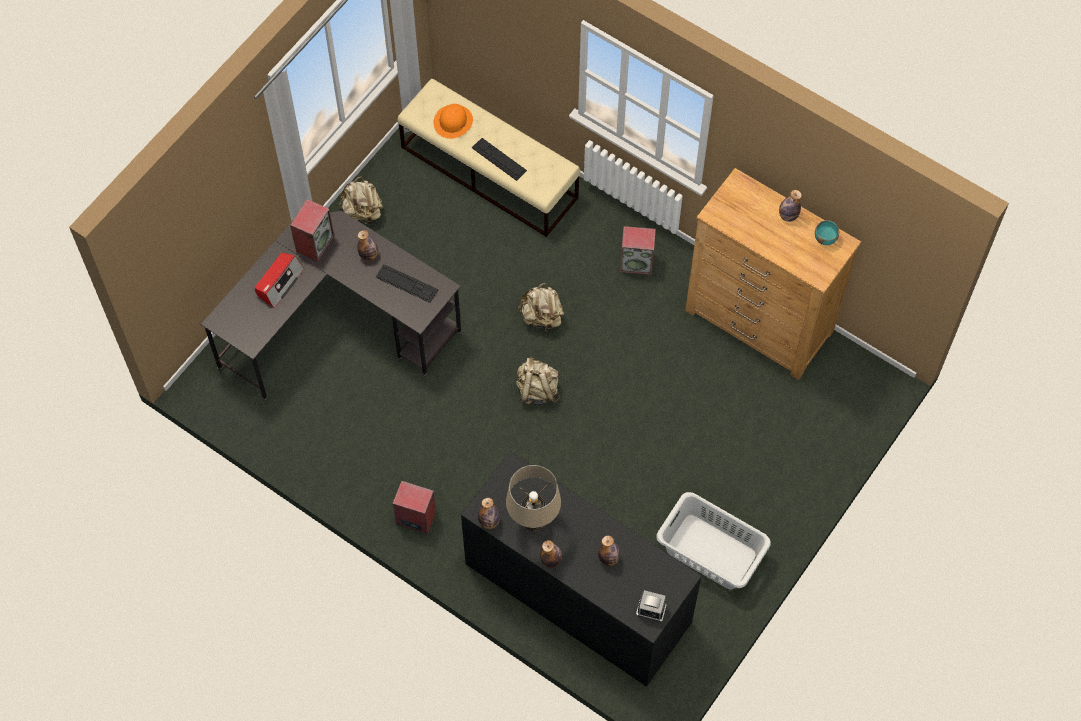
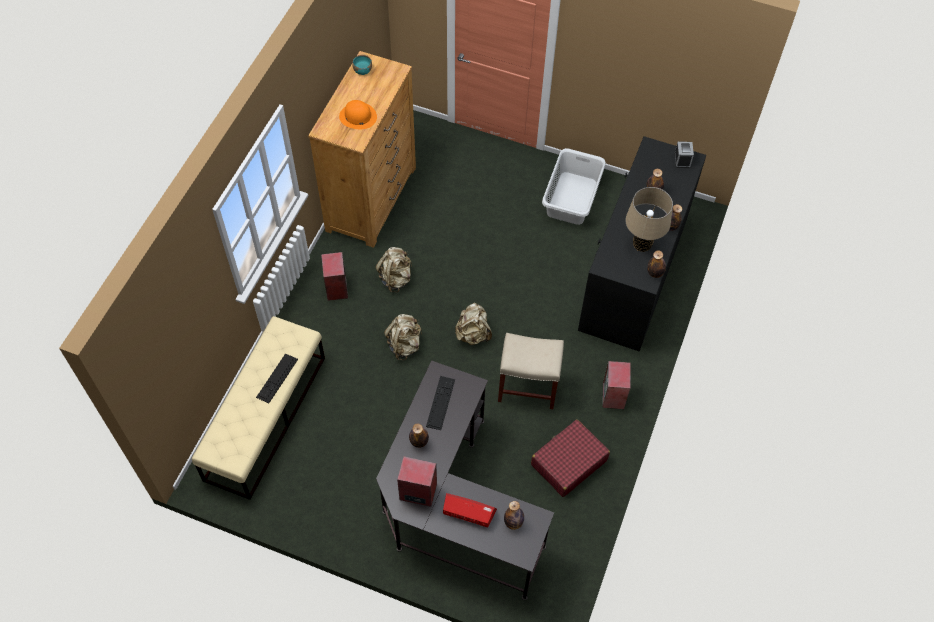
camera: 105 degrees left, 5 degrees down
beige backpack [339,176,383,226] -> beige backpack moved to [376,247,412,292]
orange hat [434,104,473,139] -> orange hat moved to [339,100,377,129]
bottle [779,190,802,222] -> bottle moved to [504,501,524,530]
none -> beige stool [498,333,564,409]
none -> red suitcase [531,419,610,497]

